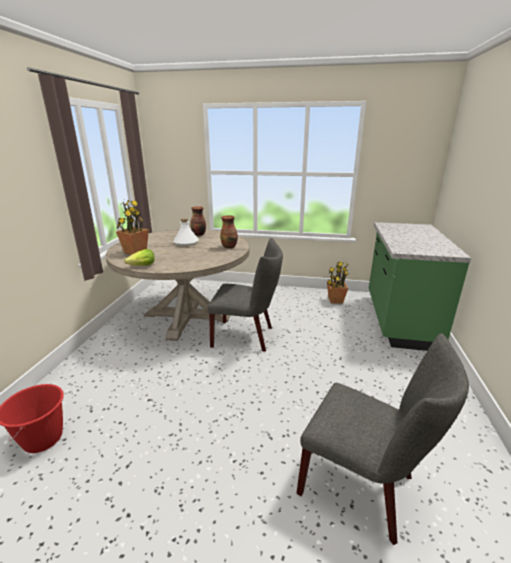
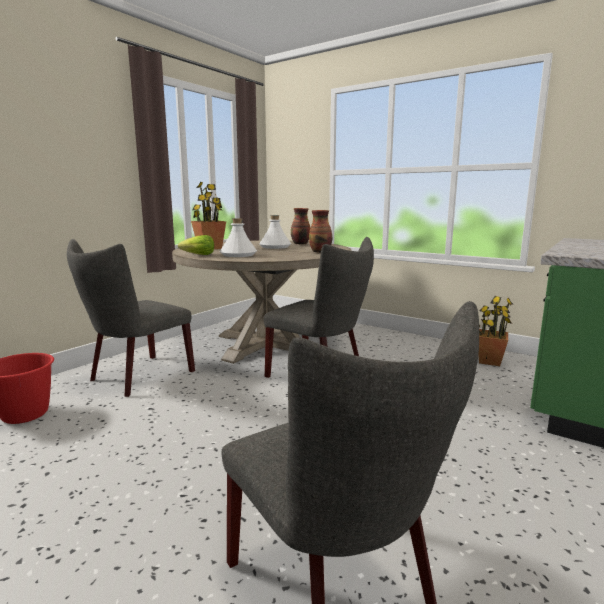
camera: 25 degrees right, 10 degrees down
none -> grey chair [67,239,195,397]
none -> white bottle [220,218,257,257]

